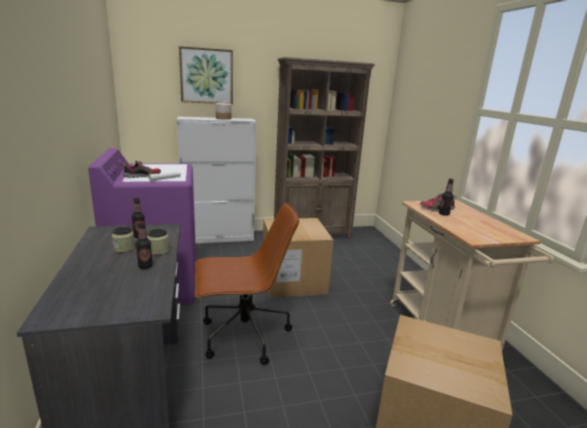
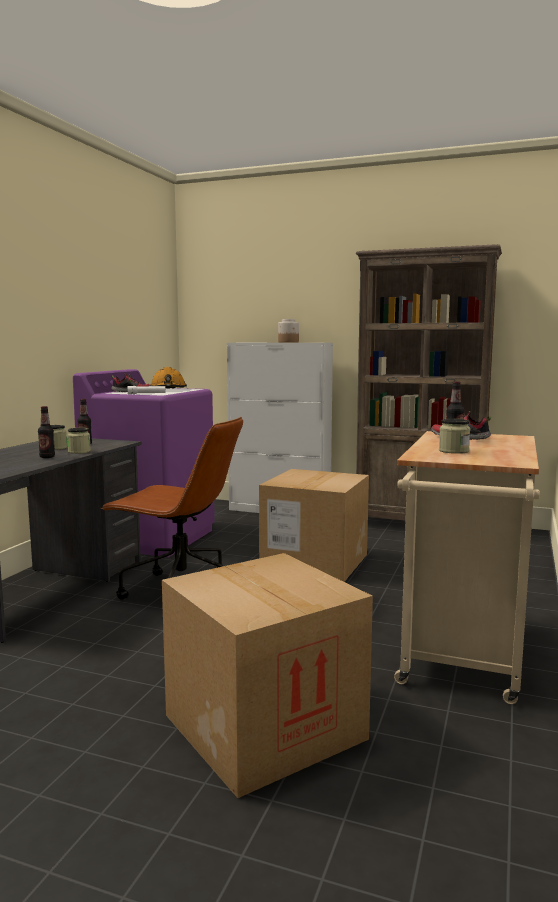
camera: 35 degrees right, 10 degrees down
picture [179,46,233,104] -> none
none -> orange hard hat [150,367,187,388]
none -> jar [439,419,470,454]

